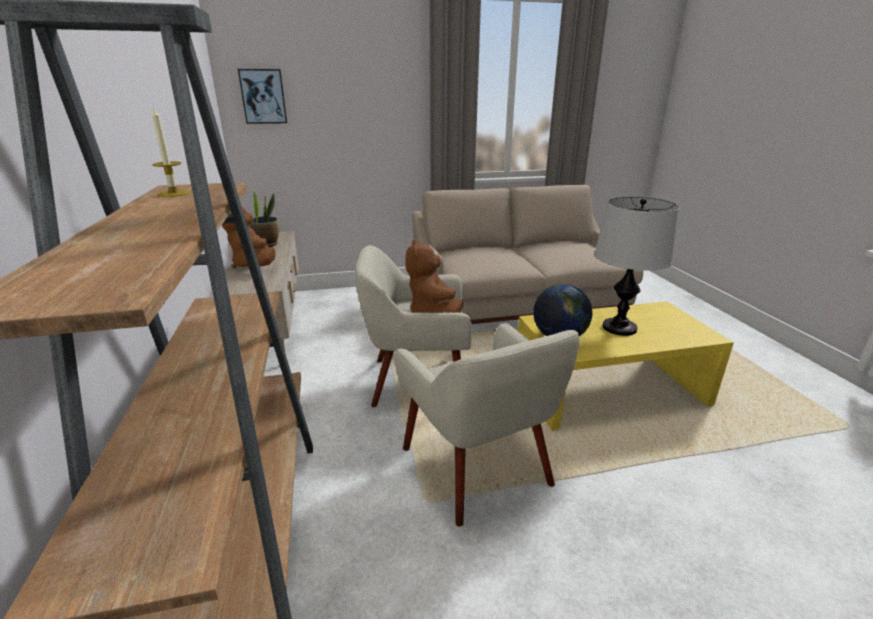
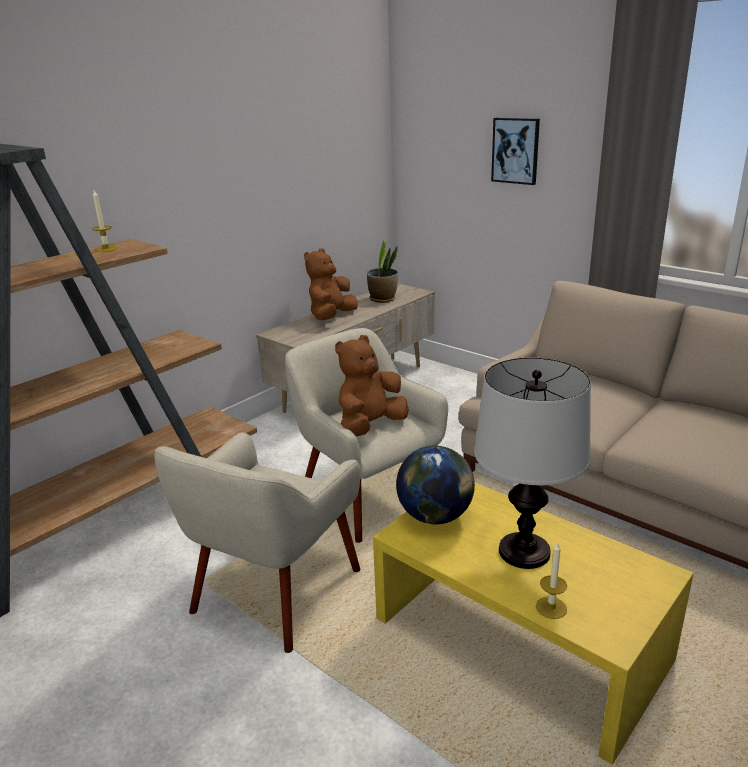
camera: 55 degrees right, 0 degrees up
picture [238,69,287,124] -> picture moved to [491,118,540,185]
none -> candle [536,542,567,619]

